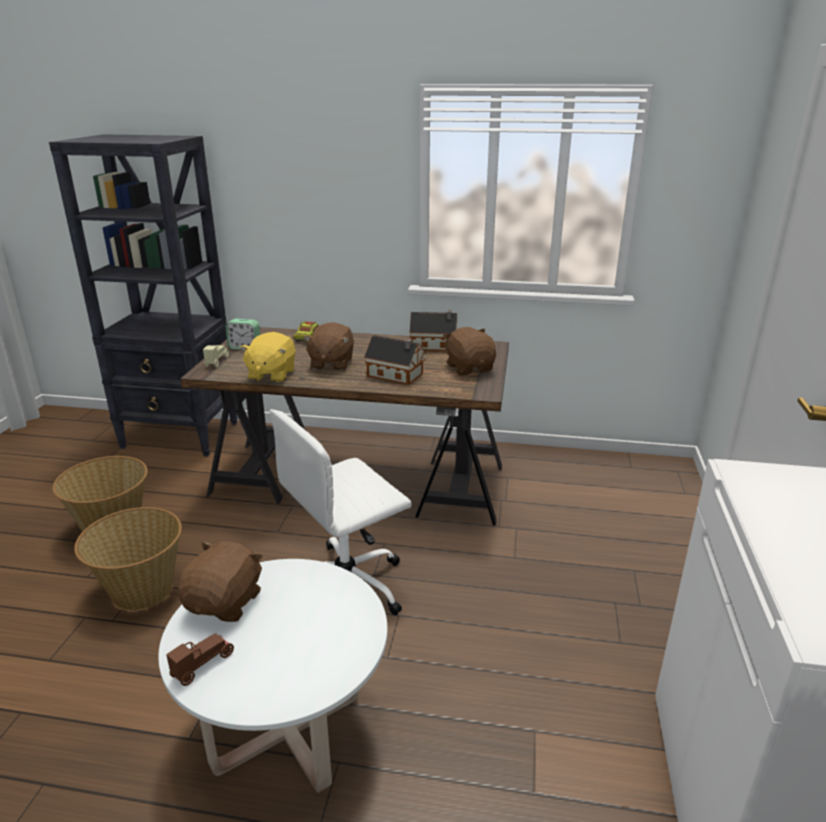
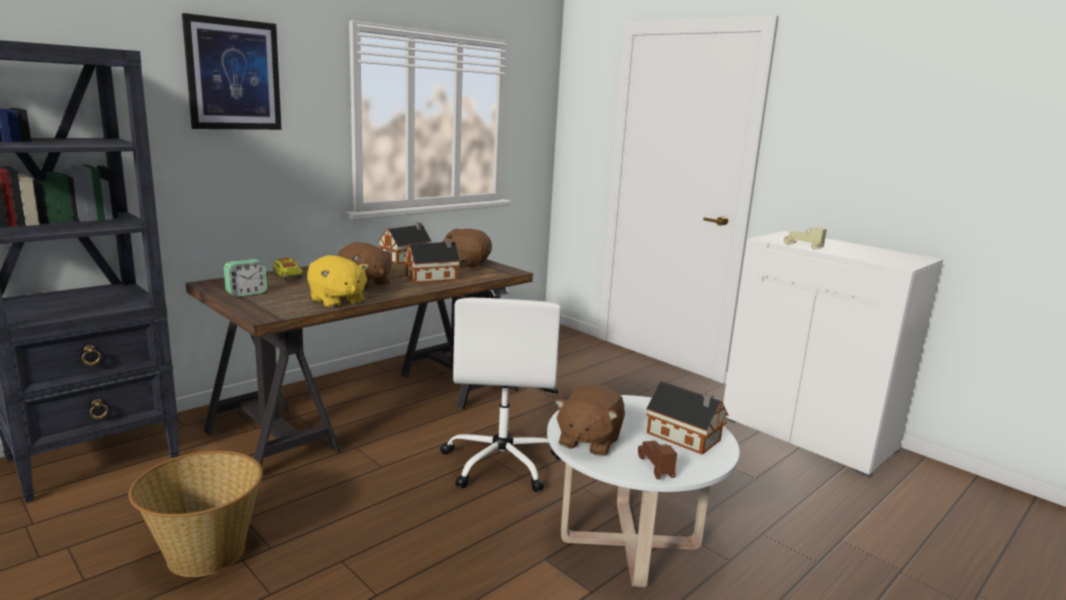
camera: 55 degrees left, 10 degrees down
basket [74,507,182,611] -> none
brown plush toy [178,541,263,622] -> brown plush toy turned 120 degrees counterclockwise [555,384,625,456]
beige toy car [203,345,229,367] -> beige toy car moved to [784,227,827,250]
none -> picture [182,13,281,130]
none -> toy house [646,381,728,455]

